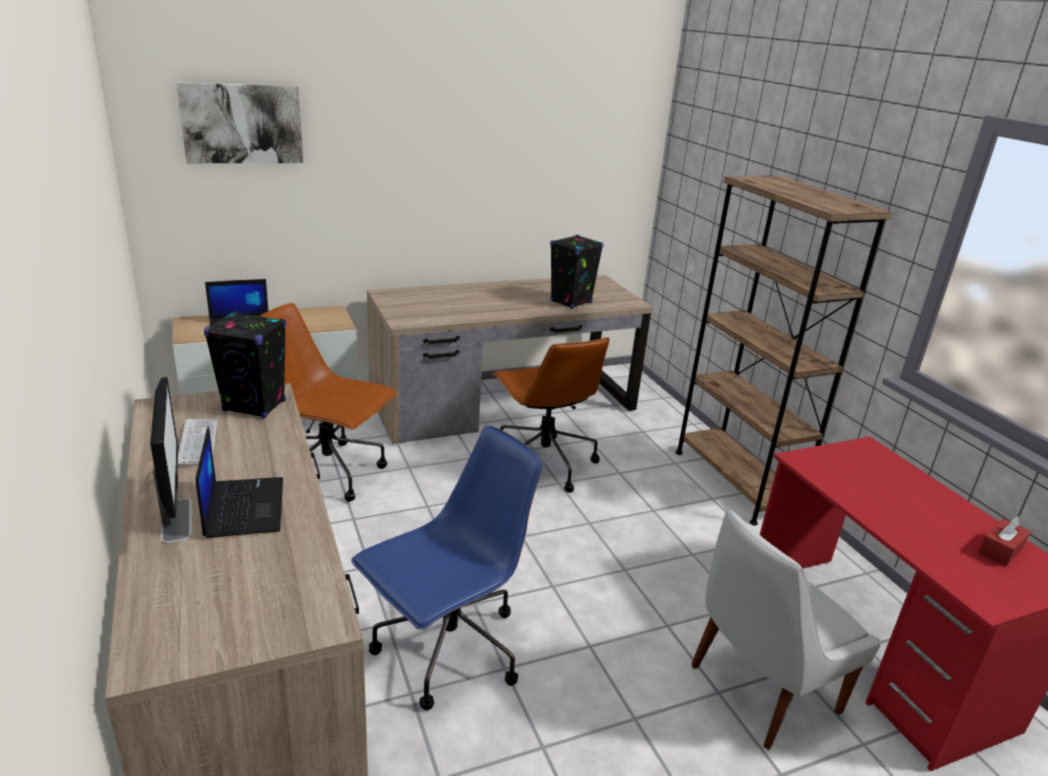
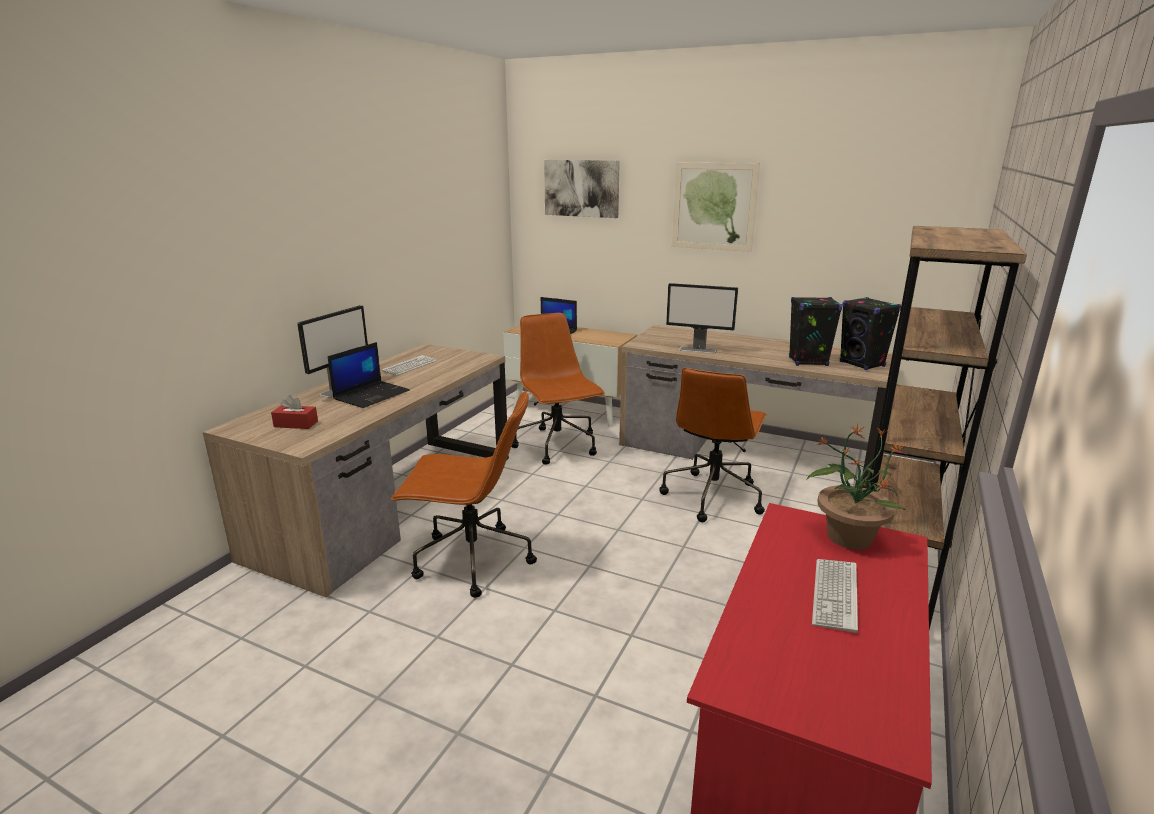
camera: 50 degrees right, 5 degrees down
black speaker [204,311,286,419] -> black speaker moved to [840,297,901,370]
blue office chair [351,426,543,710] -> brown office chair [391,391,537,598]
white chair [691,509,881,750] -> none
red tissue box [978,516,1031,567] -> red tissue box moved to [271,395,318,429]
none -> monitor [666,283,738,354]
none -> picture [672,163,760,252]
none -> potted plant [807,424,909,550]
none -> keyboard [812,559,858,633]

